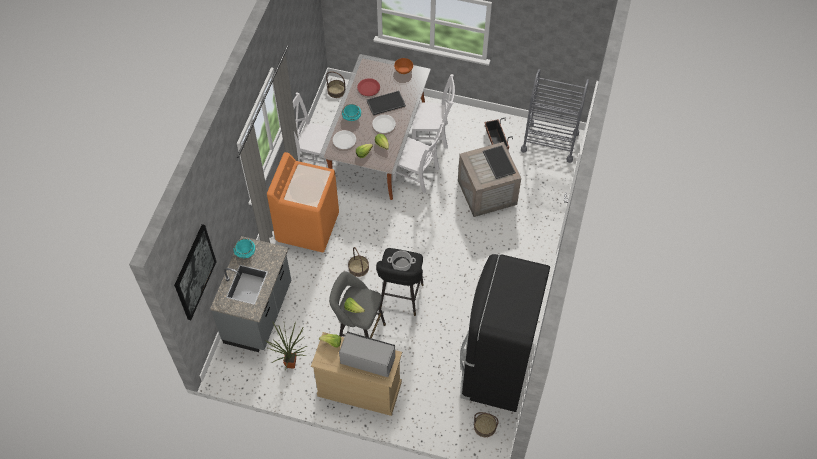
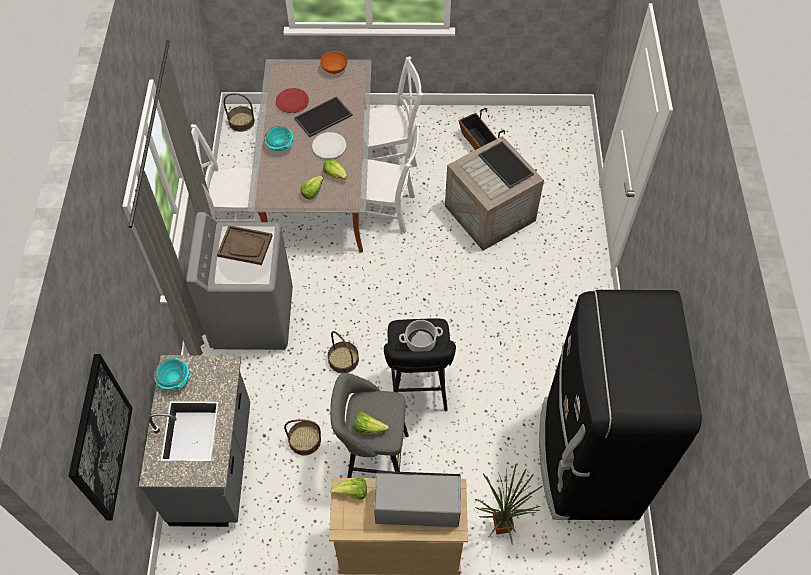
camera: 15 degrees left, 0 degrees up
potted plant [265,321,307,371] -> potted plant moved to [475,465,543,544]
orange washing machine [267,152,339,252] -> grey washing machine [186,212,293,350]
white plate [333,130,356,149] -> none
basket [474,412,499,437] -> basket moved to [284,419,321,456]
grey cart [521,69,589,163] -> none
none -> brown tray [217,225,272,265]

